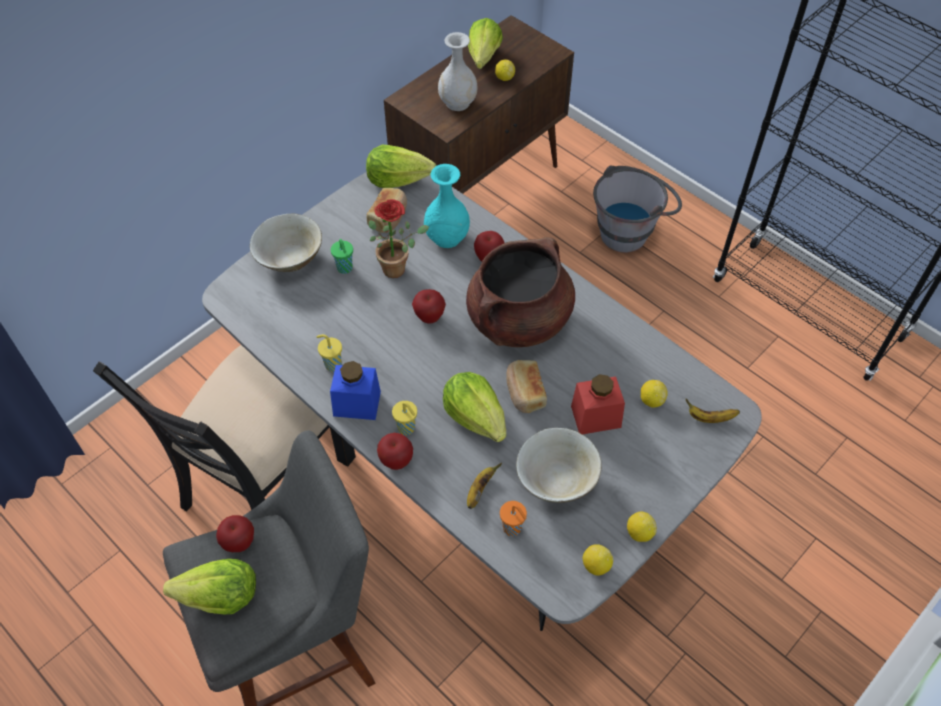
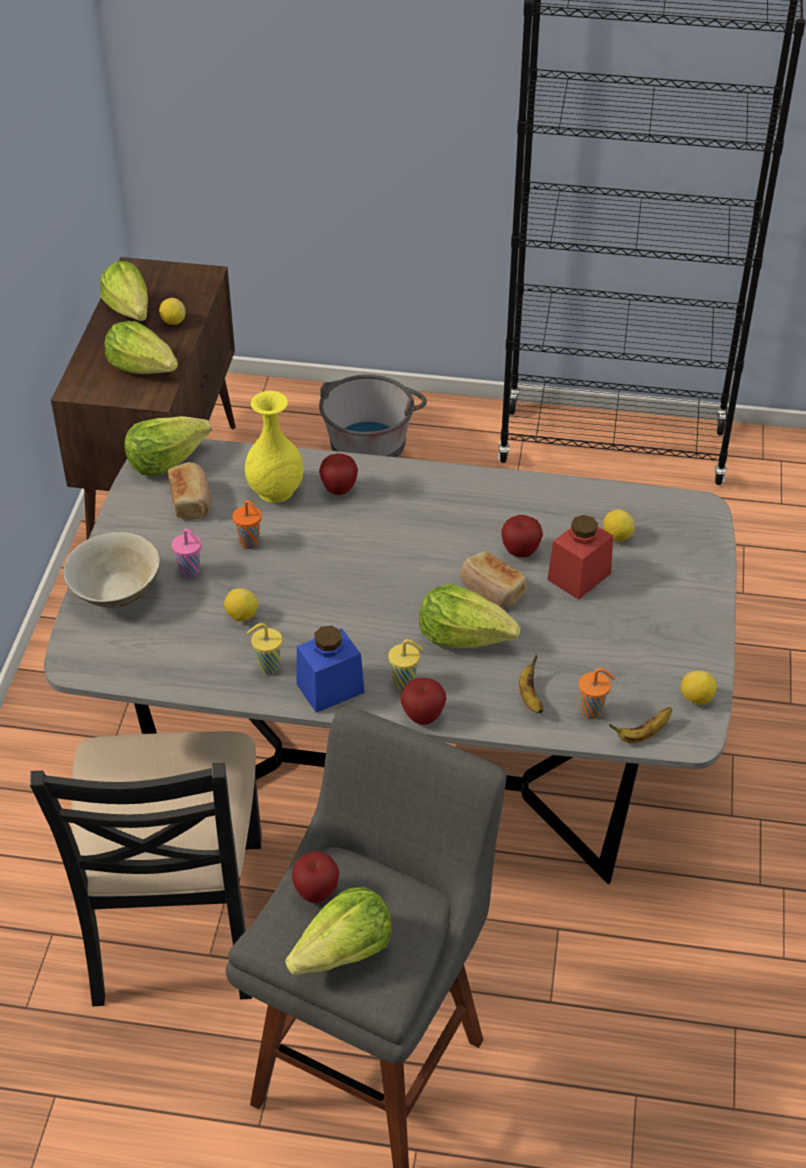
camera: 35 degrees left, 10 degrees down
green cup [331,239,353,274] -> pink cup [172,529,201,578]
potted plant [368,199,429,278] -> orange cup [233,500,262,549]
apple [412,289,446,324] -> apple moved to [502,515,543,558]
turquoise vase [424,164,470,248] -> yellow vase [245,391,303,503]
white vase [438,32,478,111] -> lettuce [104,321,178,374]
brown cooking pot [466,237,575,347] -> none
beige bowl [516,428,602,503] -> none
lemon [627,512,657,542] -> lemon moved to [224,588,258,621]
banana [686,399,740,423] -> banana moved to [609,707,672,743]

